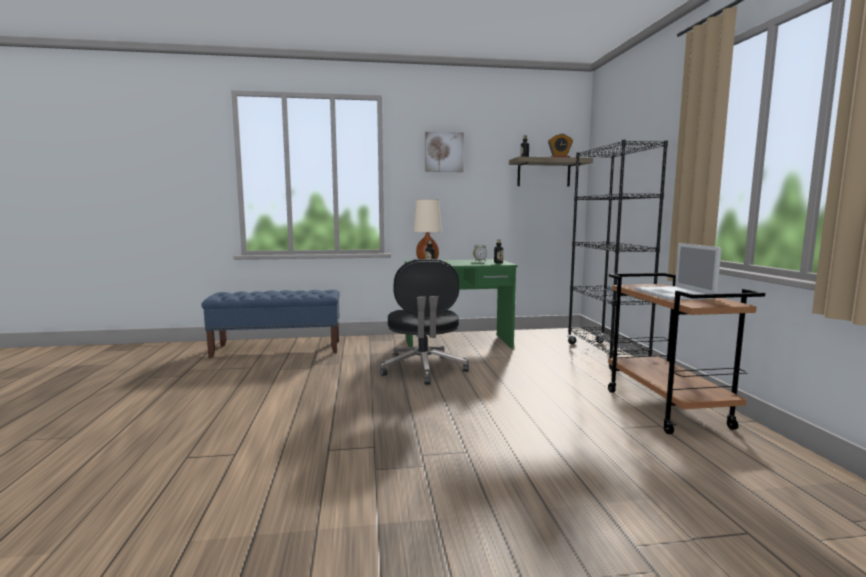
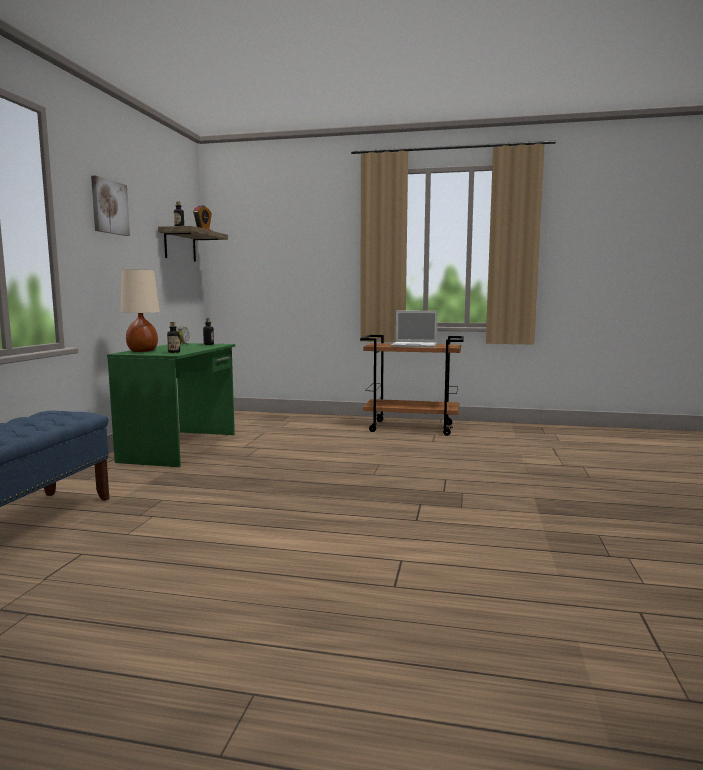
camera: 70 degrees left, 0 degrees up
black office chair [379,259,469,385] -> none
black bookcase [567,140,668,370] -> none

